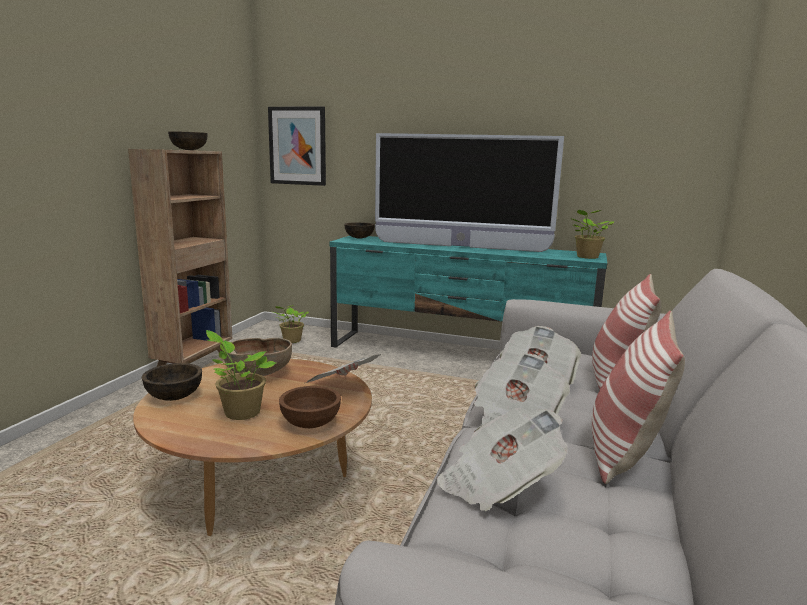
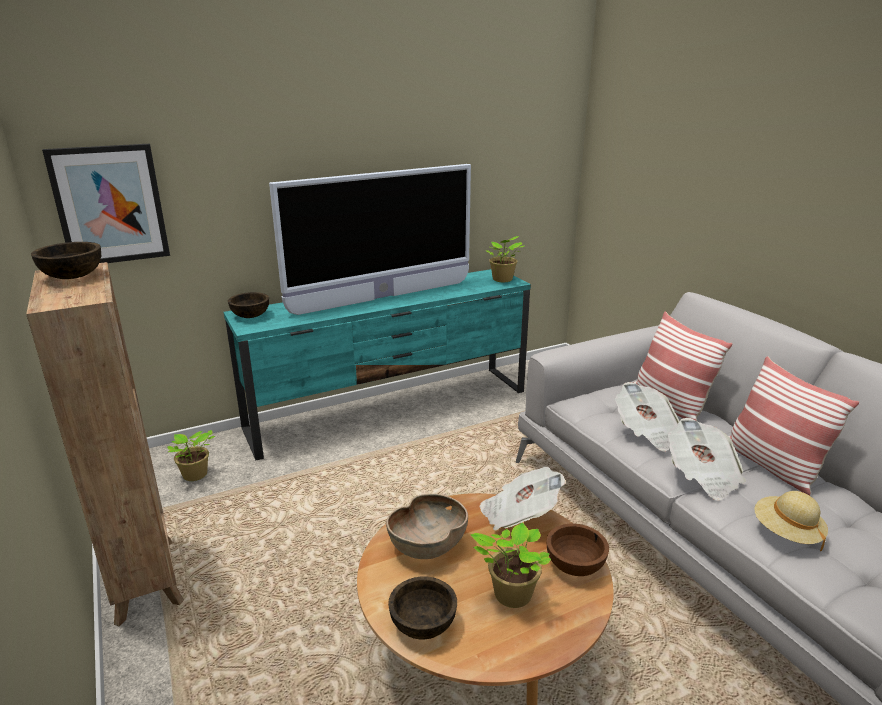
camera: 45 degrees left, 10 degrees up
newspaper [437,407,568,511] -> beige hat [754,491,828,551]

